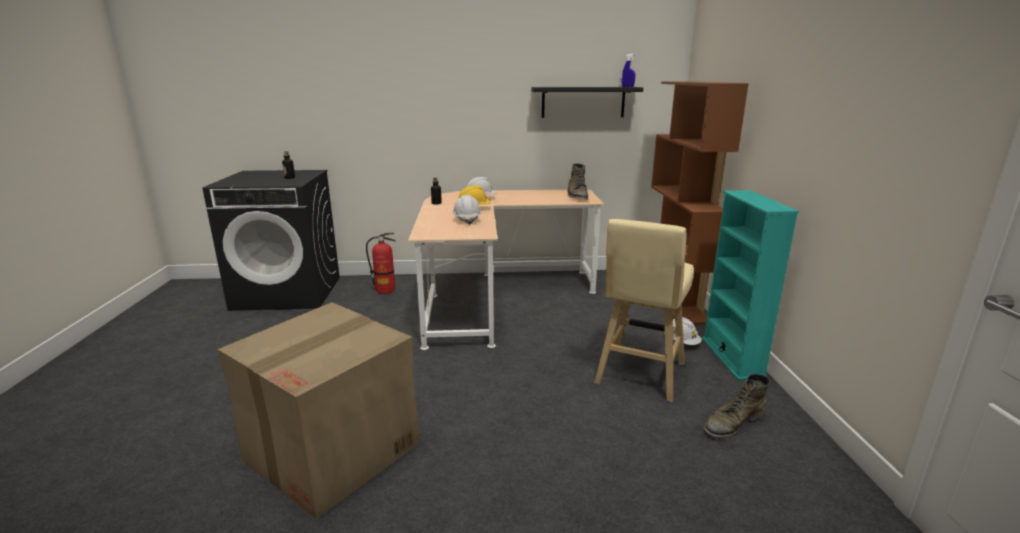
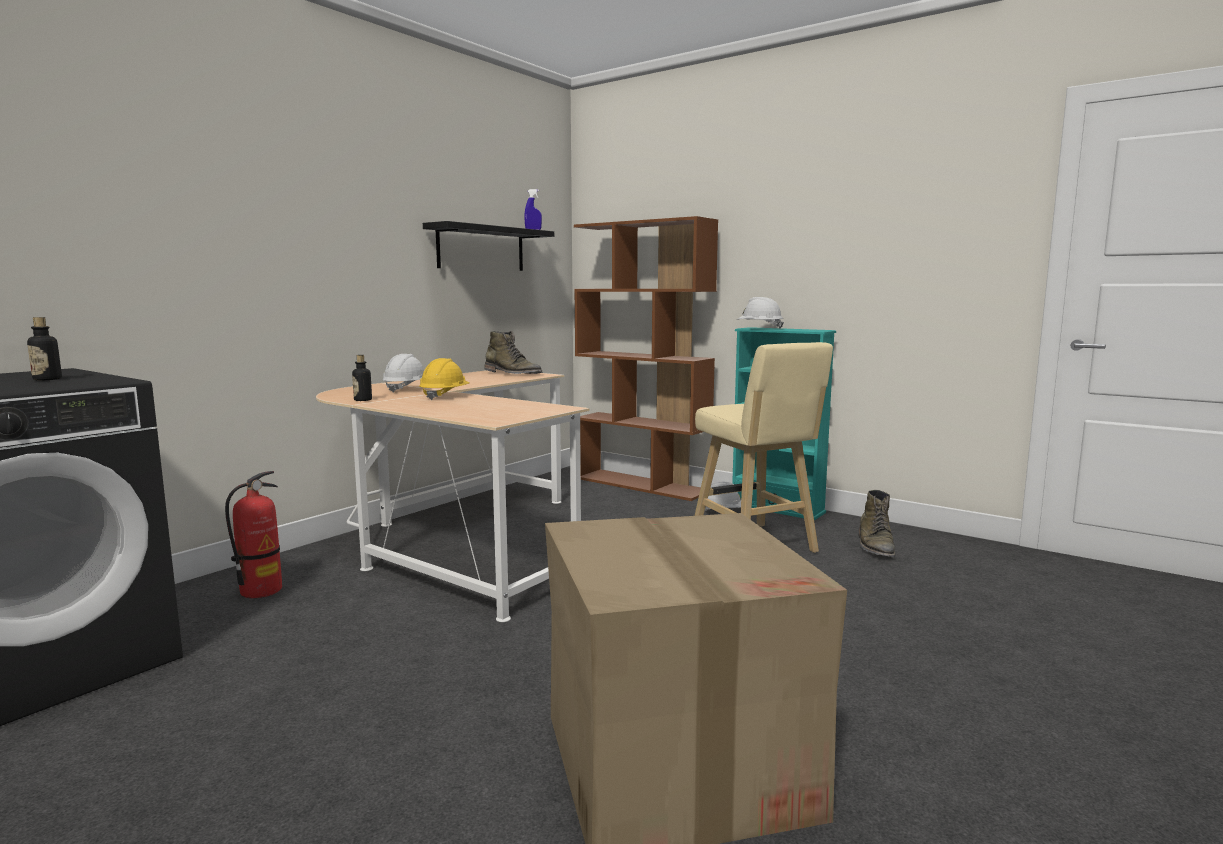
camera: 50 degrees left, 10 degrees down
white hard hat [452,195,482,225] -> white hard hat moved to [737,297,784,329]

